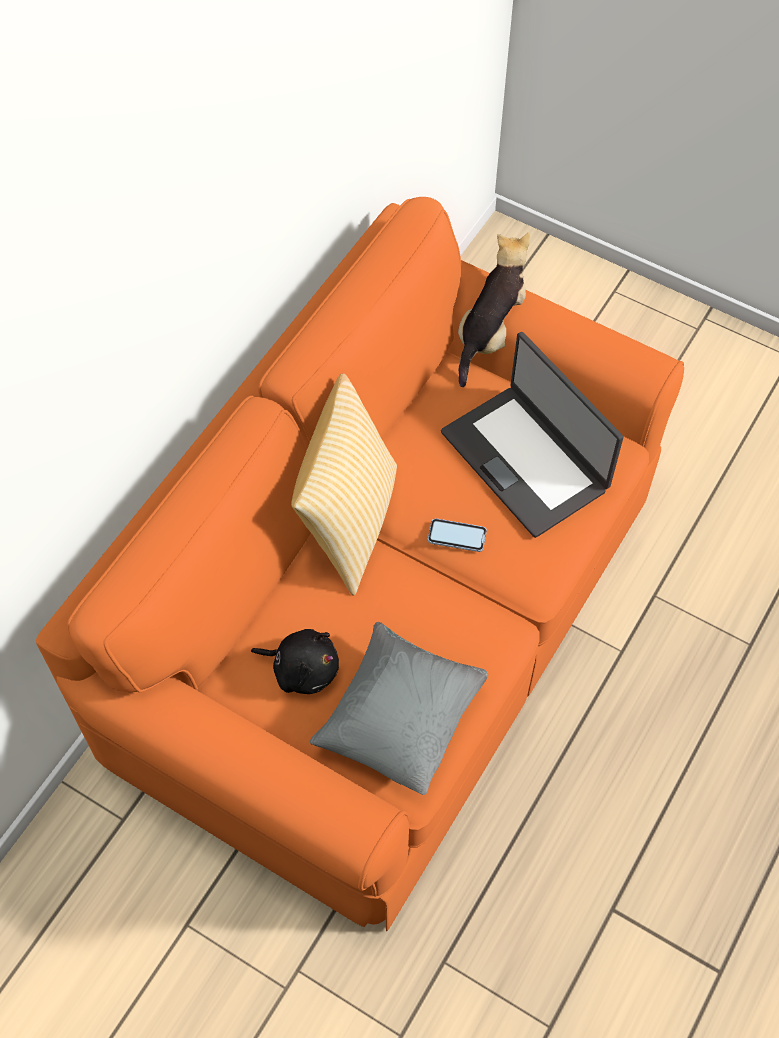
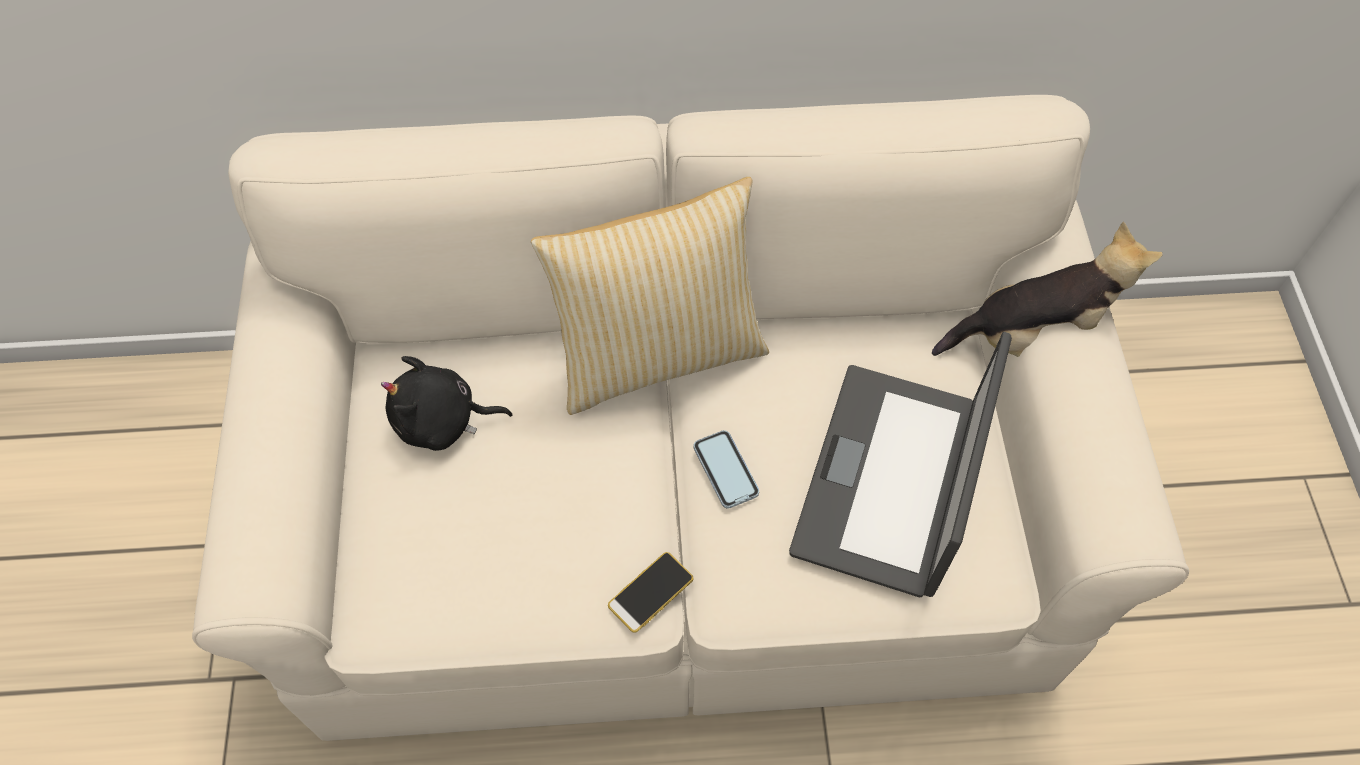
camera: 55 degrees right, 0 degrees up
orange sofa [36,197,684,931] -> beige sofa [192,95,1189,741]
black plush toy [251,629,339,694] -> black plush toy turned 105 degrees clockwise [381,356,513,451]
grey pillow [310,622,488,795] -> none
none -> phone [608,552,693,633]

